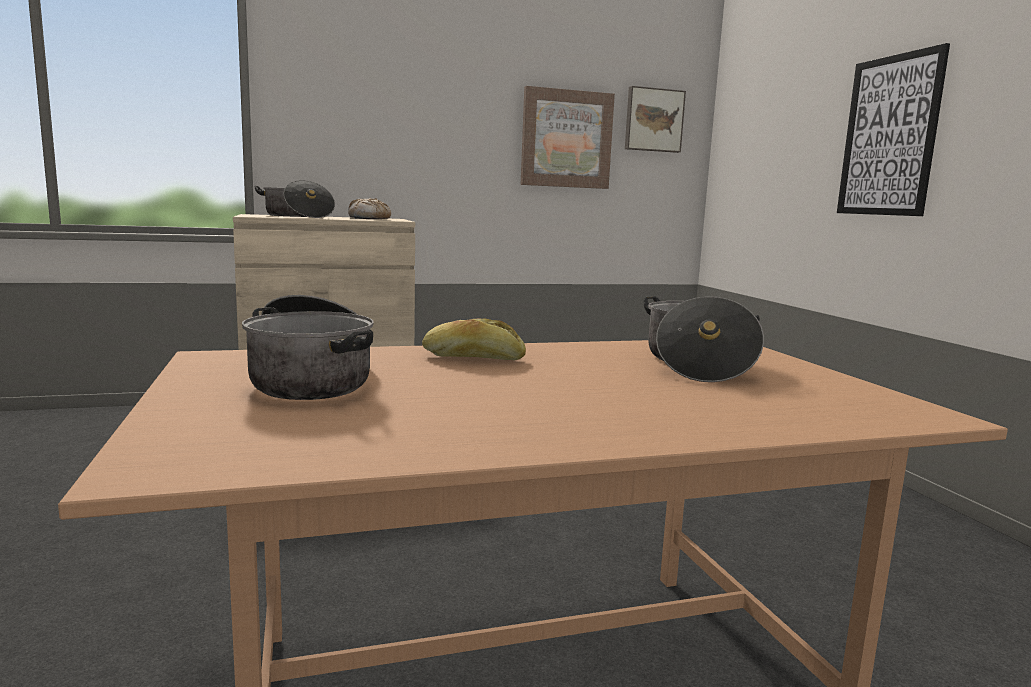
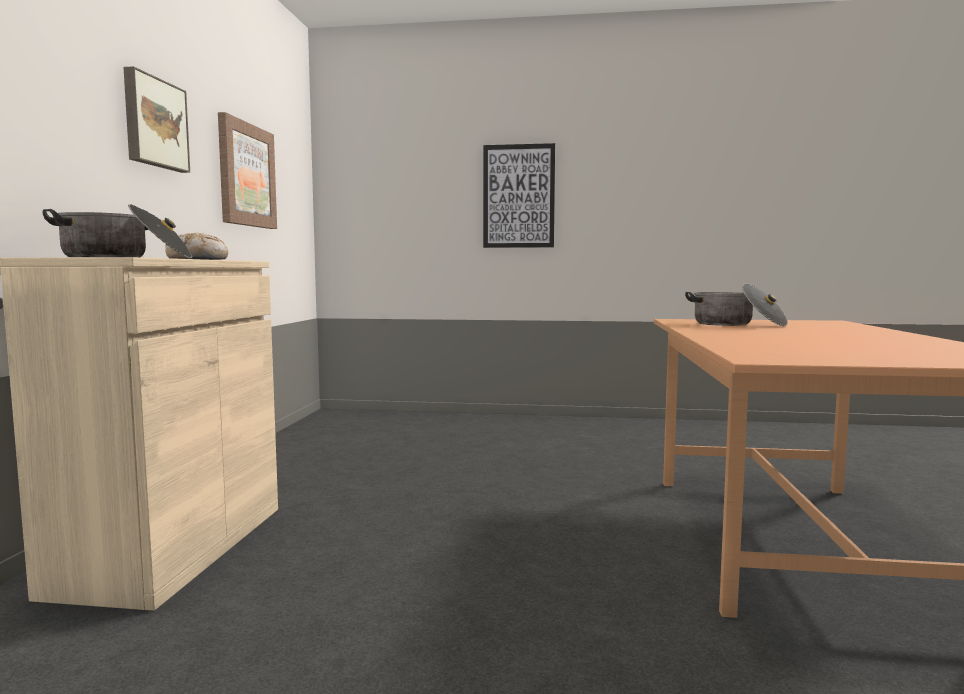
camera: 65 degrees left, 5 degrees down
cooking pot [242,295,374,400] -> none
bread [422,319,526,360] -> none
picture [625,86,686,153] -> picture moved to [123,66,190,173]

